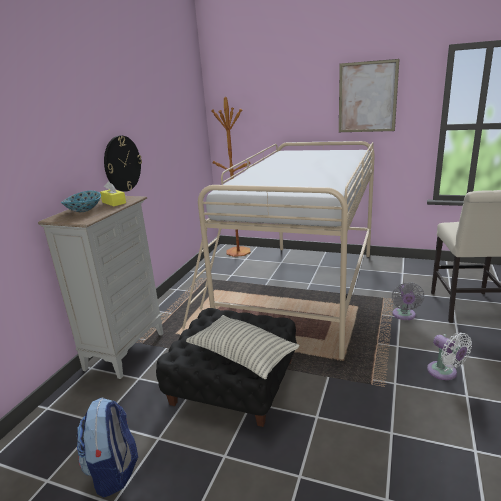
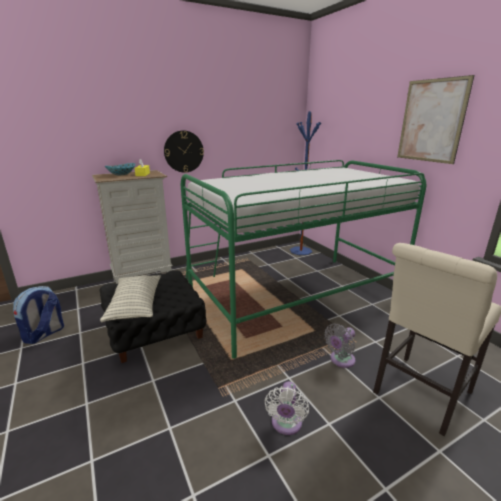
camera: 40 degrees right, 0 degrees up
beige bed [182,141,375,359] -> green bed [181,160,426,359]
orange clothes rack [211,97,251,257] -> blue clothes rack [290,111,321,255]

